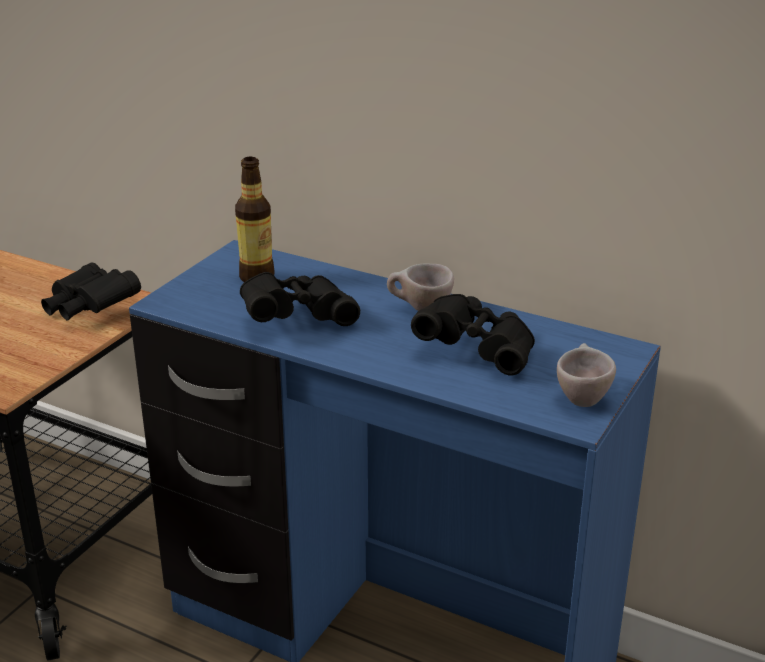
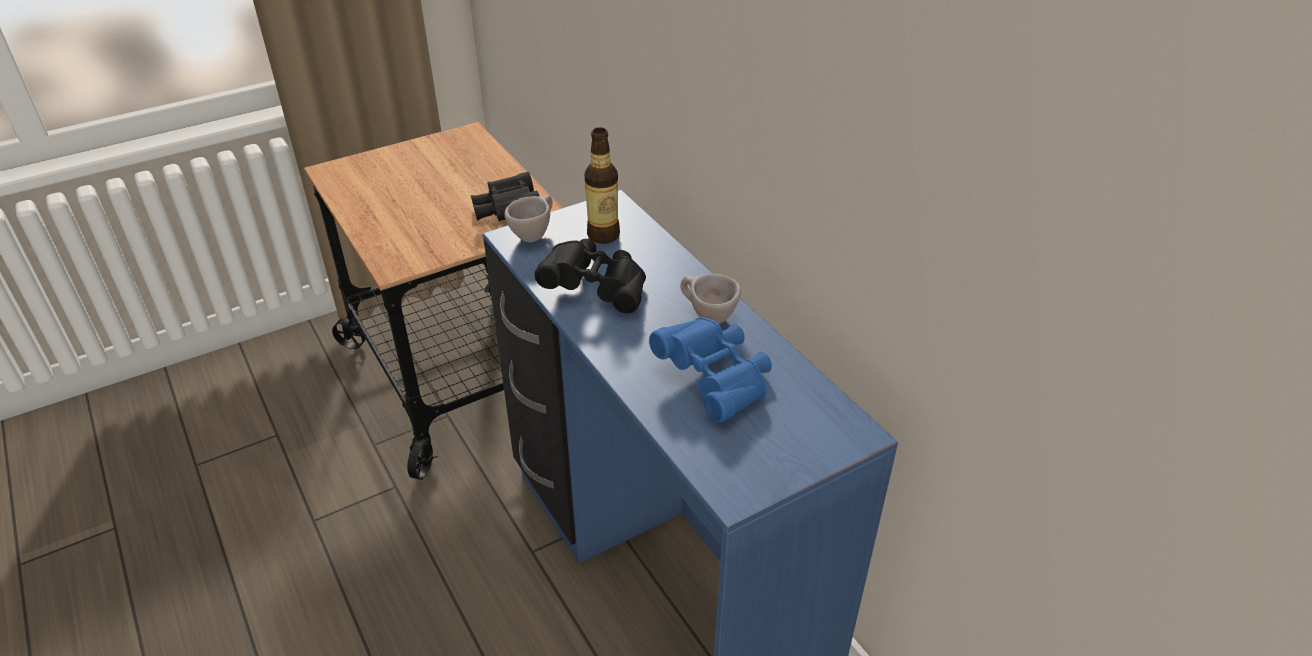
camera: 30 degrees right, 10 degrees up
black binoculars [411,294,535,376] -> blue binoculars [649,317,772,422]
beige cup [557,343,616,407] -> beige cup moved to [504,195,553,242]

